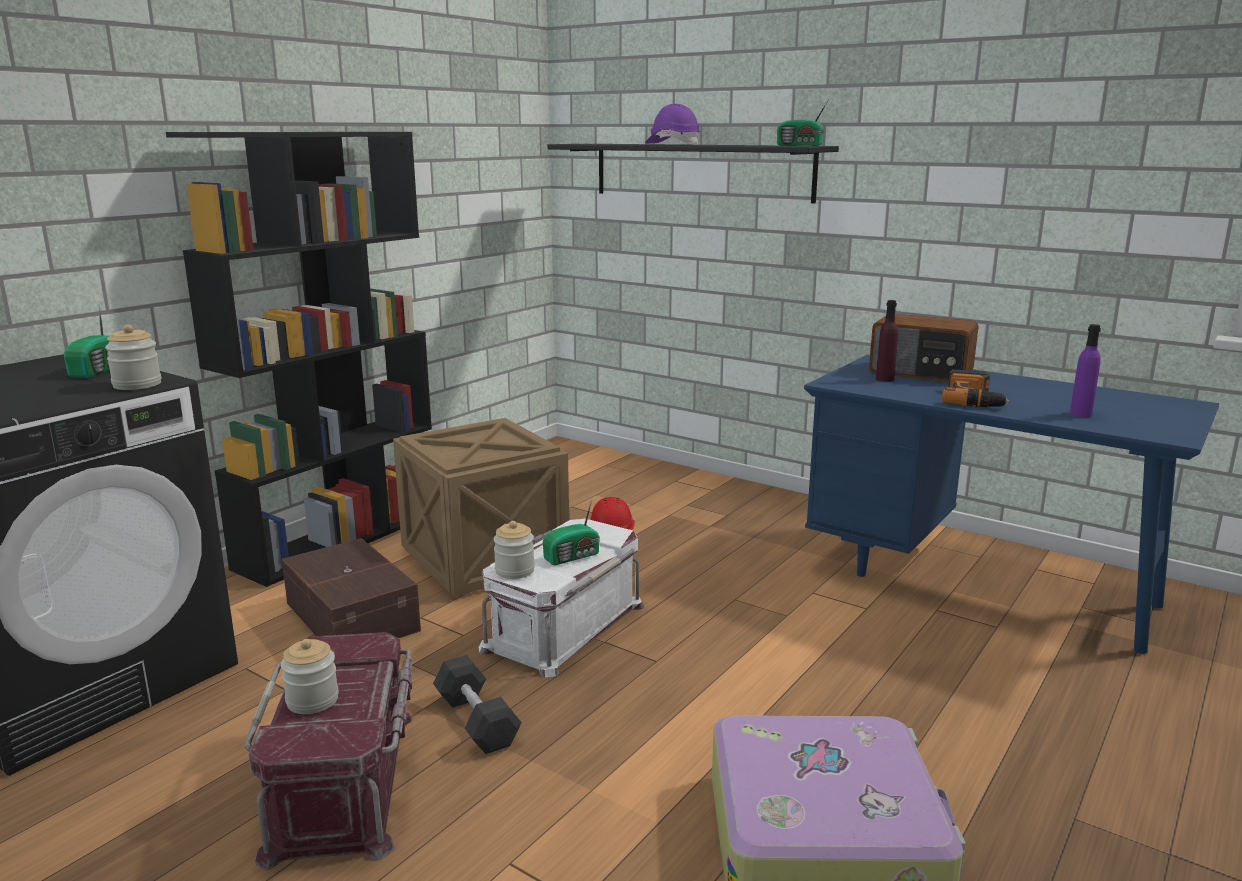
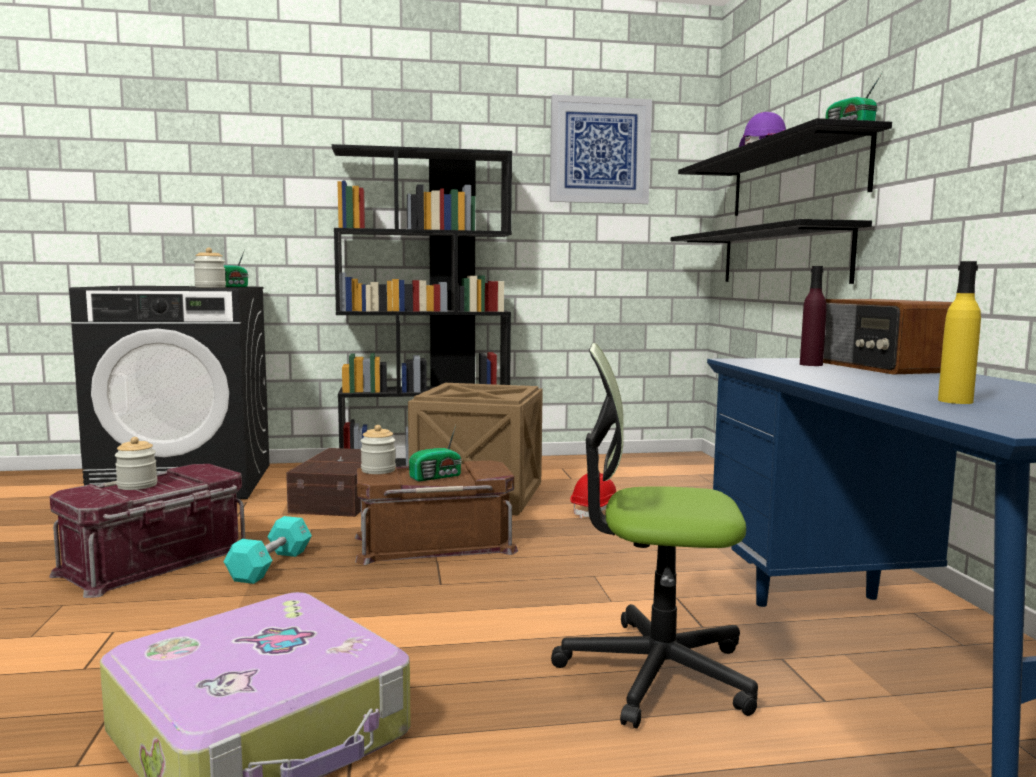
camera: 45 degrees right, 10 degrees down
black dumbbell [433,655,522,754] -> turquoise dumbbell [224,516,312,584]
white storage box [479,519,644,677] -> brown storage box [355,461,518,565]
radio [543,499,600,565] -> radio turned 45 degrees counterclockwise [409,425,462,481]
power drill [942,369,1009,407] -> none
purple bottle [1070,324,1101,417] -> yellow bottle [938,261,981,404]
none -> picture [550,95,652,204]
none -> office chair [551,343,758,728]
none -> black shelf [671,219,872,284]

